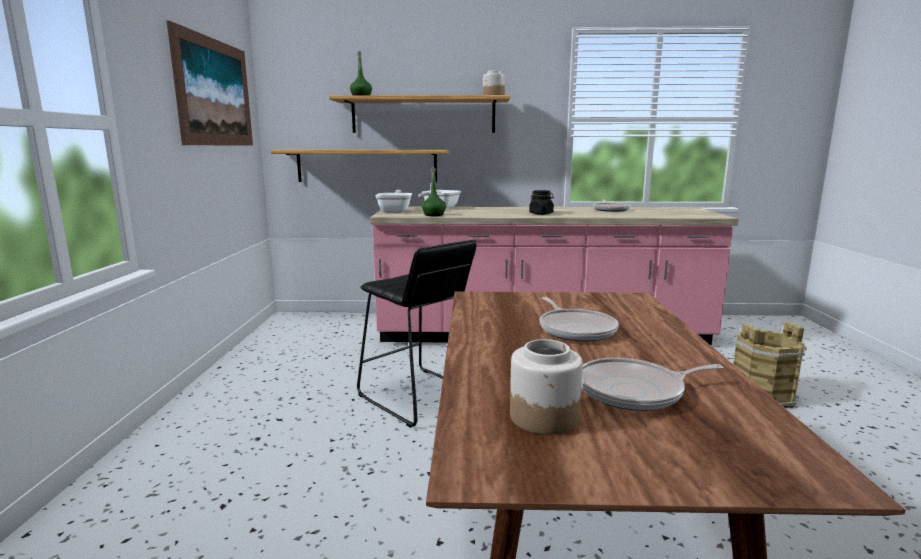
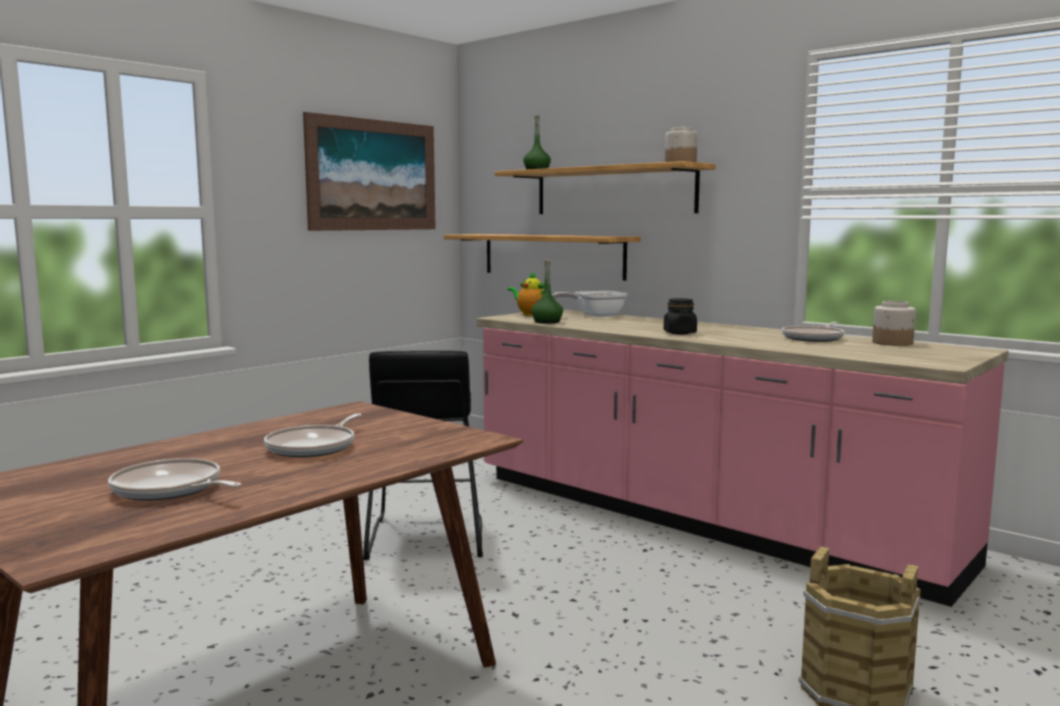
camera: 40 degrees right, 5 degrees down
frying pan [375,190,412,213] -> teapot [508,272,544,316]
jar [510,339,583,435] -> jar moved to [872,301,916,346]

